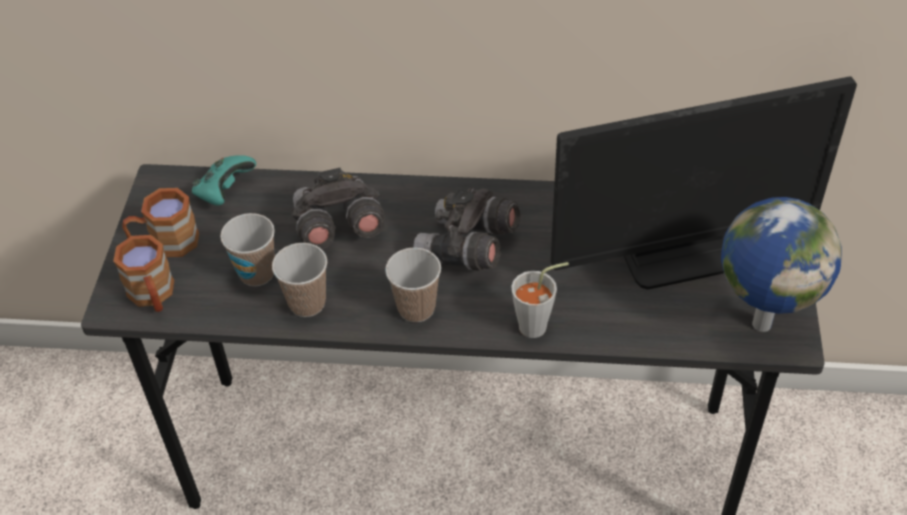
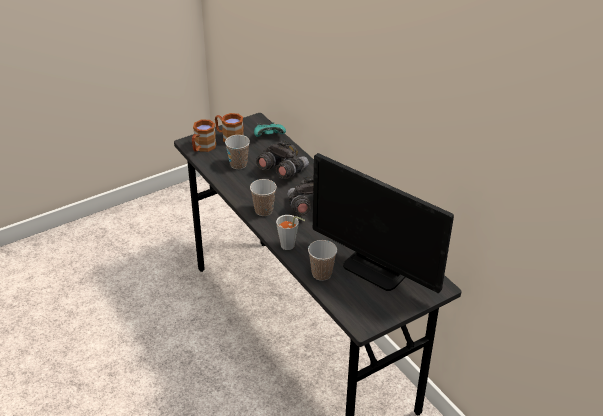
camera: 50 degrees right, 10 degrees down
cup [272,243,327,317] -> cup moved to [308,240,337,281]
globe [721,197,842,332] -> none

